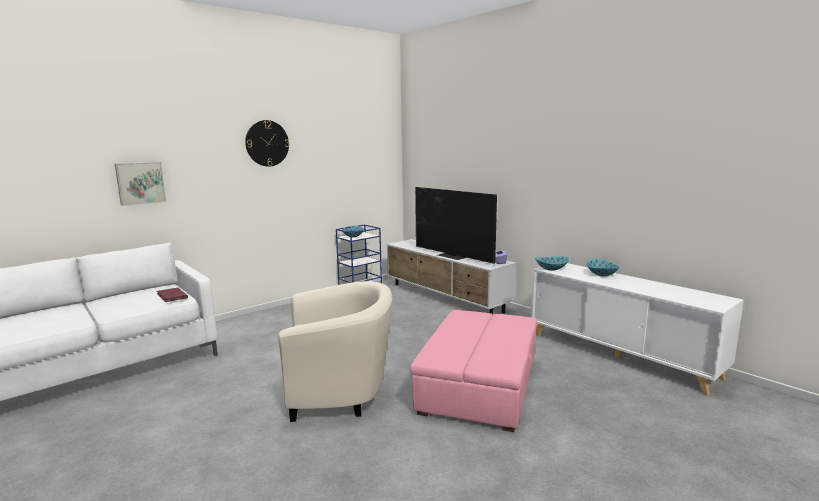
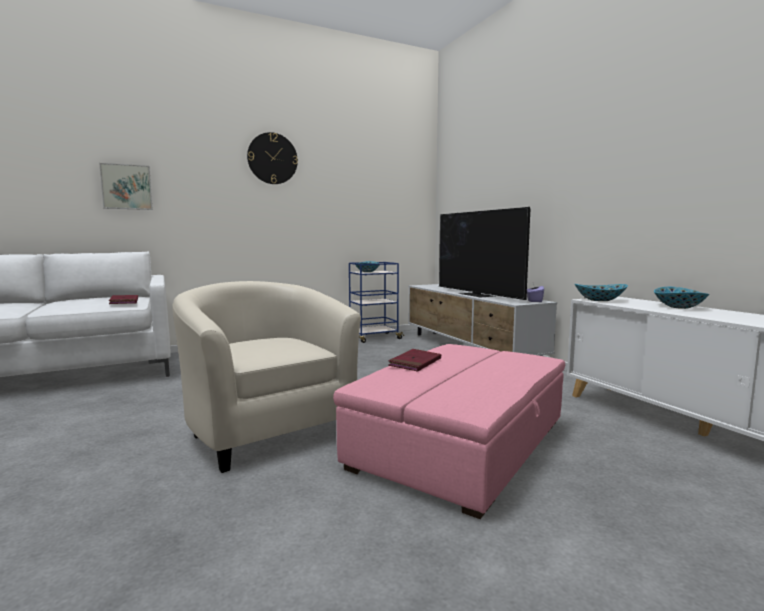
camera: 15 degrees right, 5 degrees down
beige armchair [278,281,392,422] -> beige armchair turned 135 degrees counterclockwise [172,281,361,473]
none -> red book [388,349,441,372]

